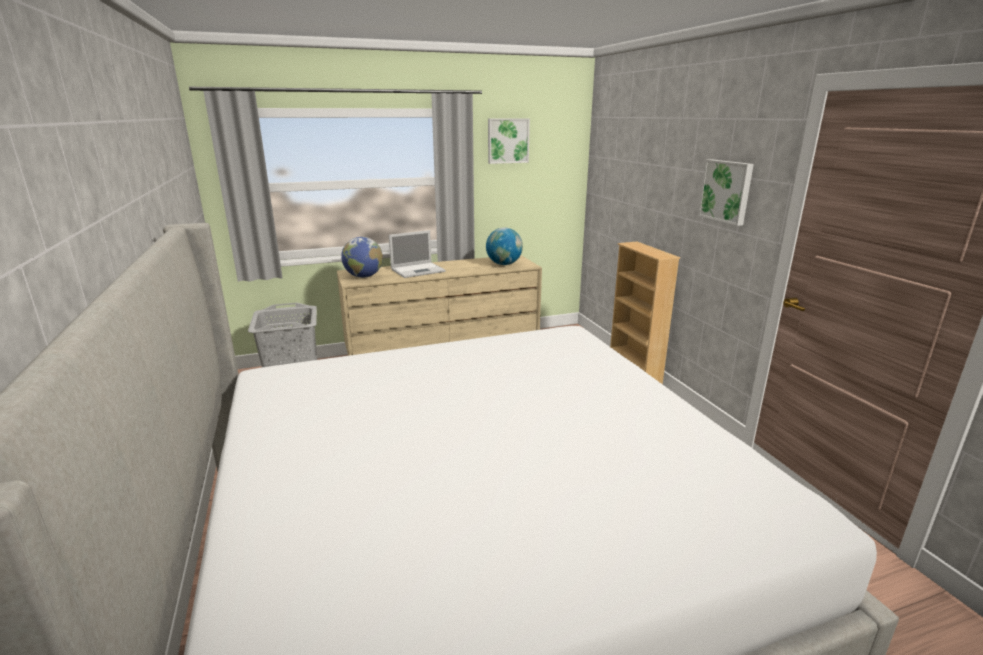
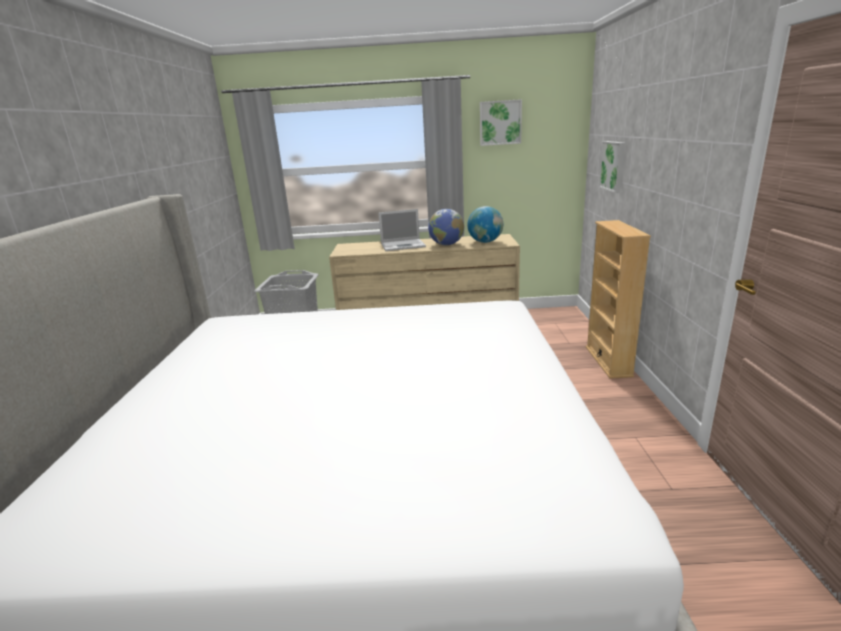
camera: 20 degrees right, 0 degrees up
globe [341,237,383,278] -> globe moved to [428,209,464,245]
picture [698,159,754,226] -> picture moved to [599,141,626,193]

